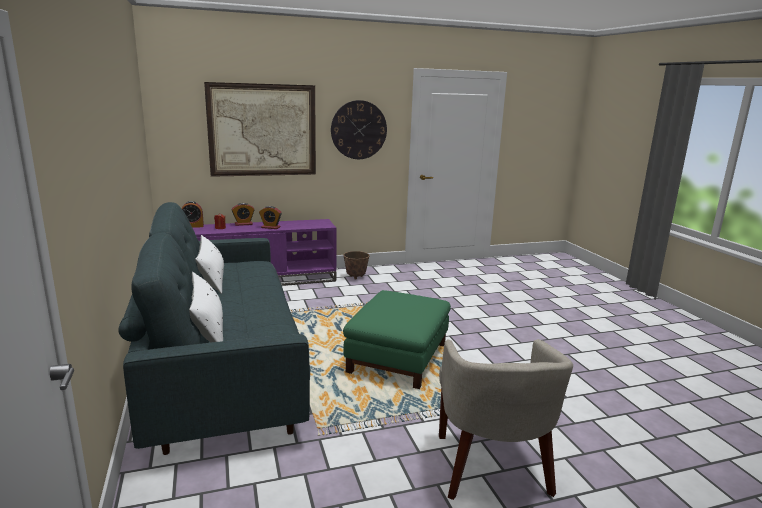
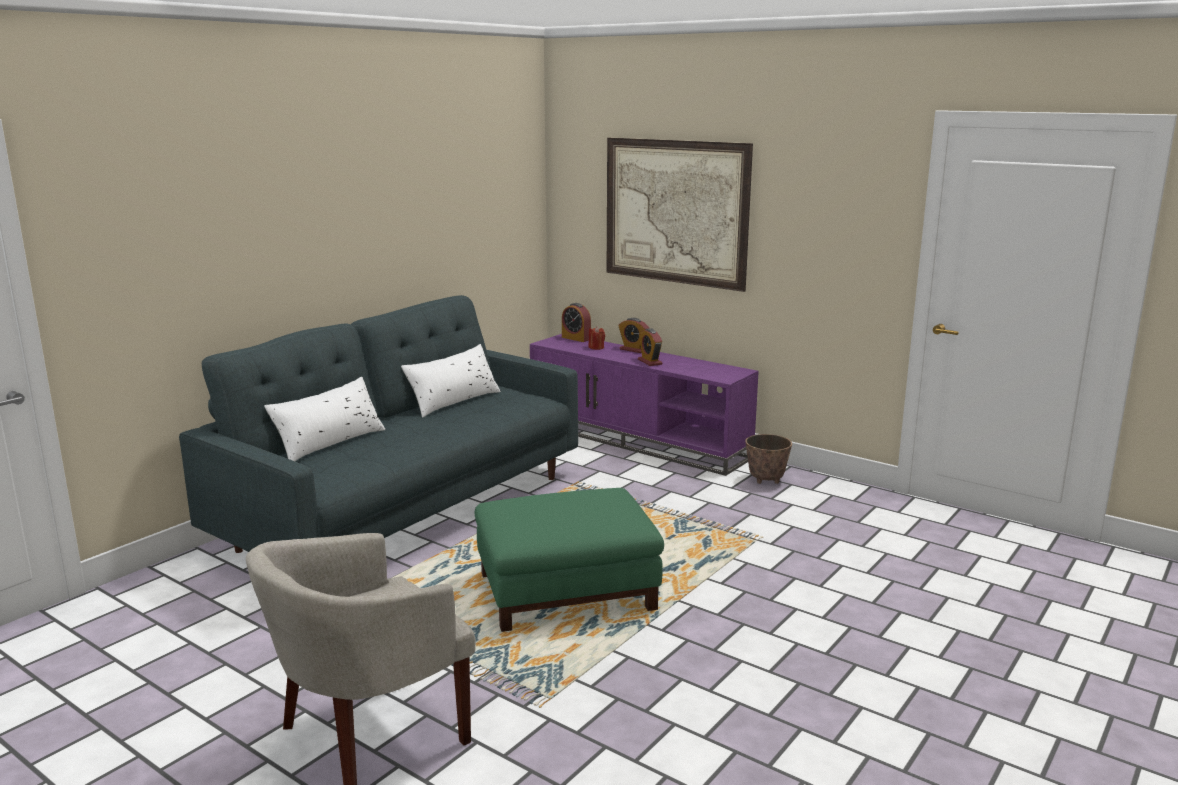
camera: 55 degrees right, 0 degrees up
wall clock [331,100,387,159] -> none

